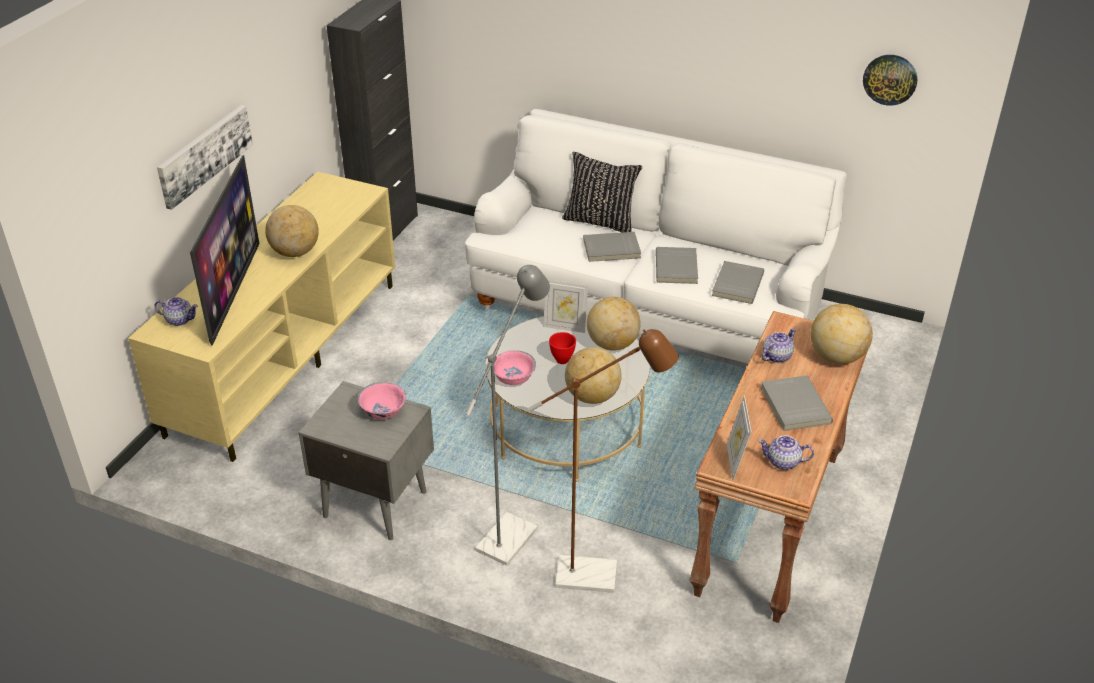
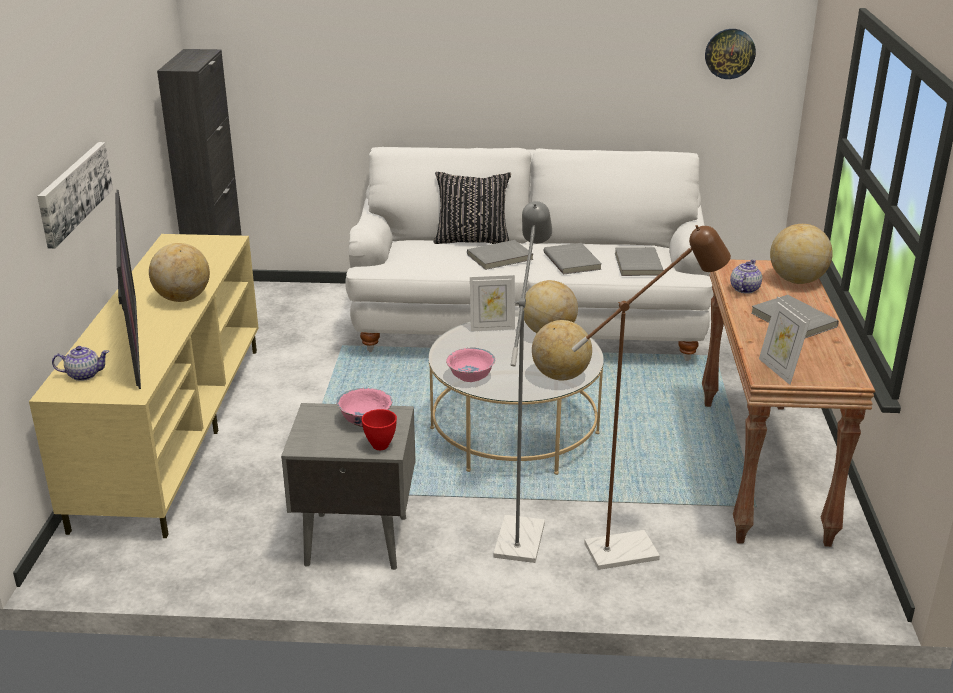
camera: 20 degrees left, 10 degrees down
red bowl [549,332,576,364] -> red bowl moved to [361,409,397,450]
teapot [758,435,814,470] -> none

